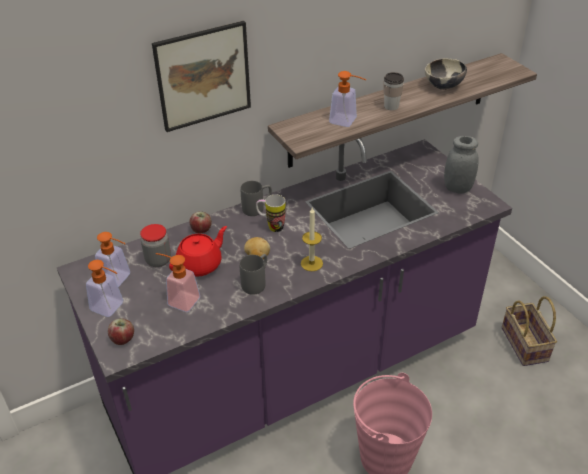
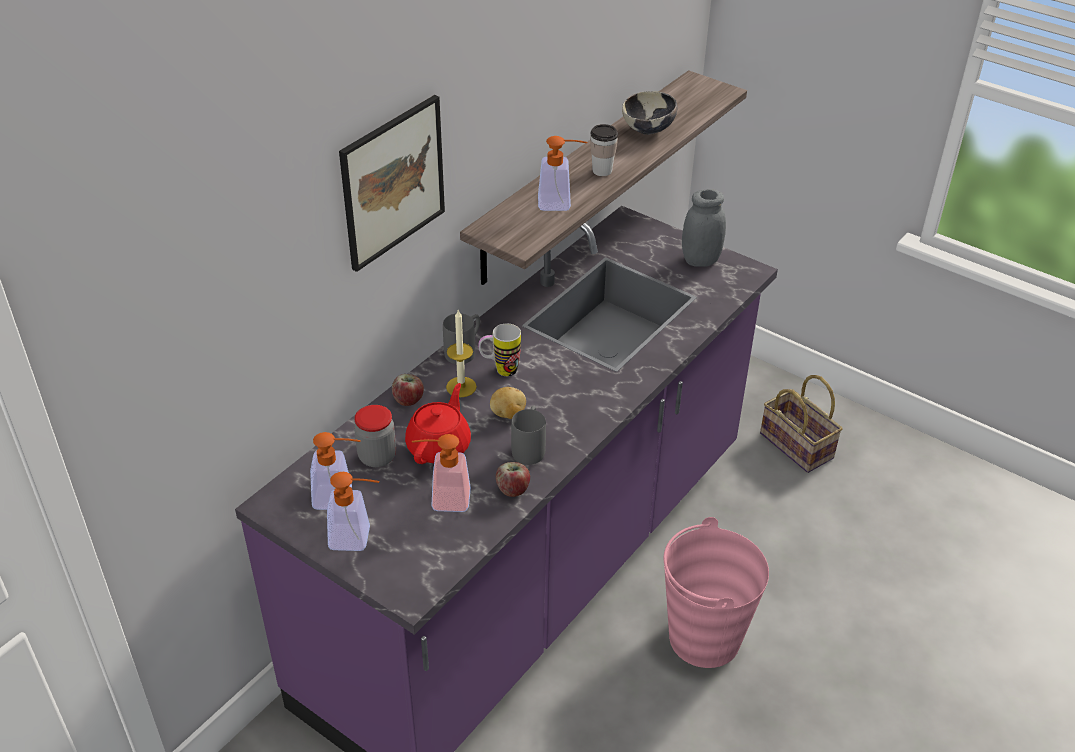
camera: 25 degrees left, 0 degrees up
apple [108,318,134,345] -> apple moved to [496,462,530,497]
candle [301,208,323,271] -> candle moved to [446,310,477,397]

